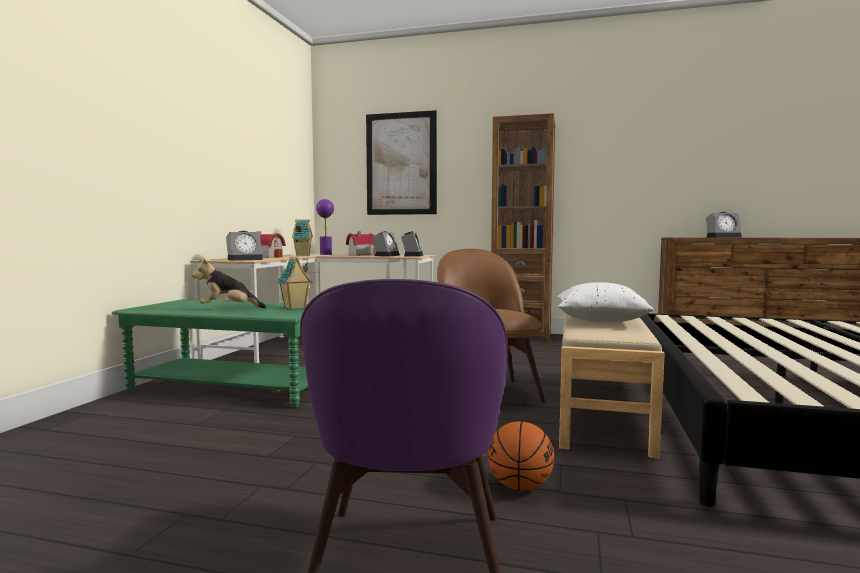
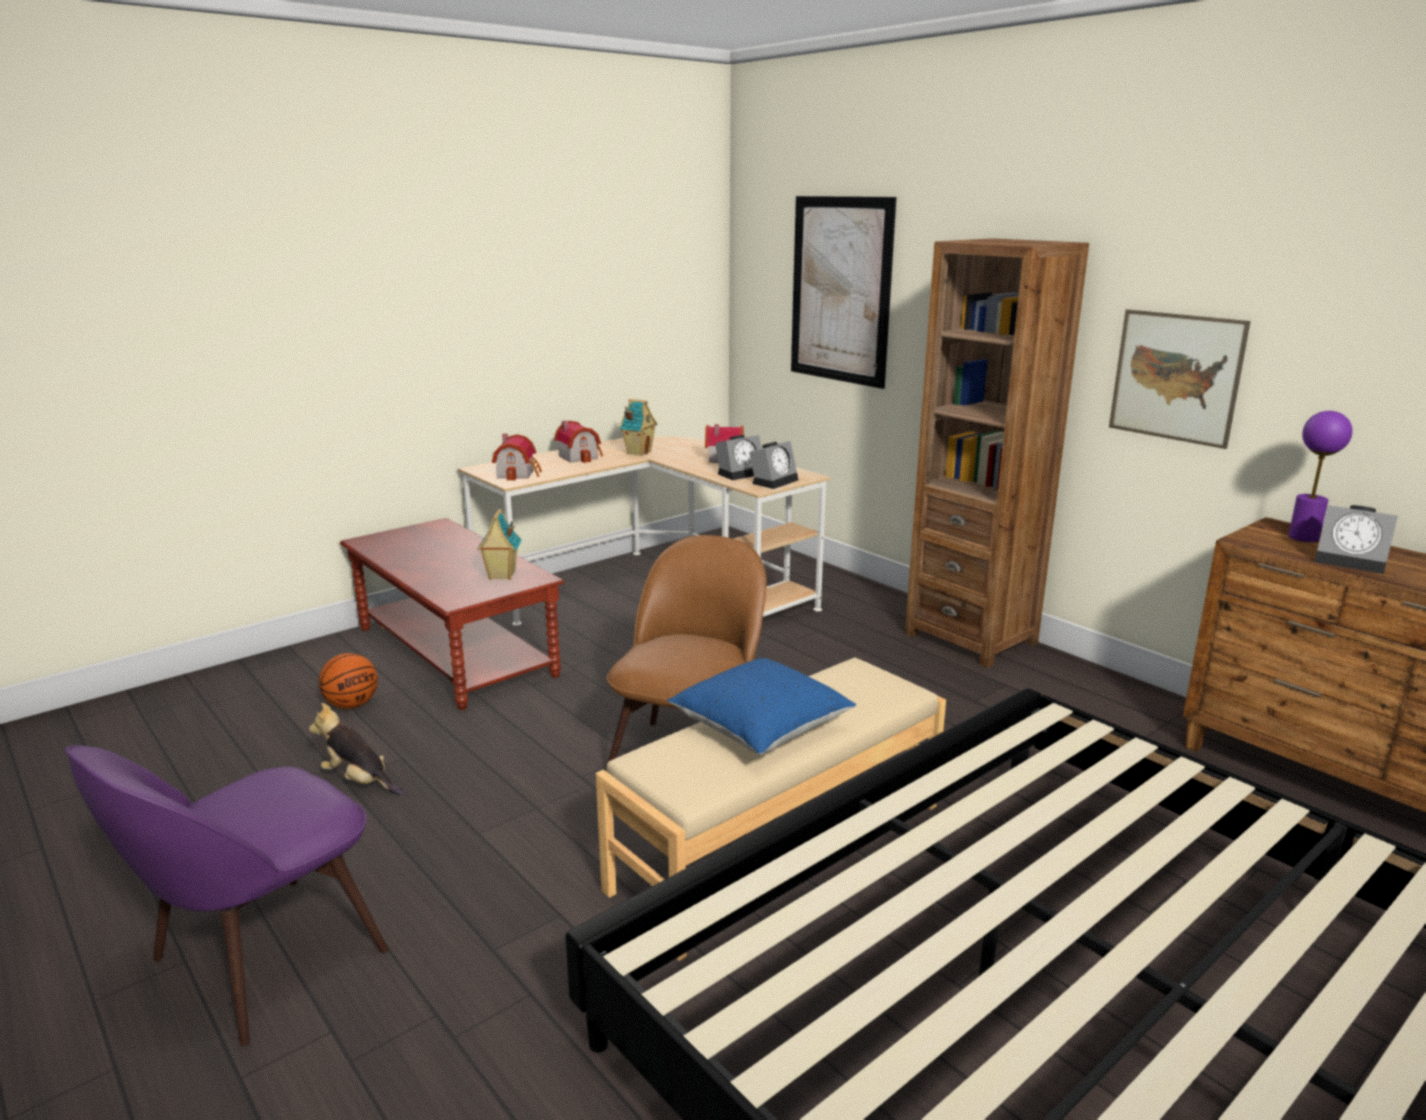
camera: 35 degrees right, 15 degrees up
green coffee table [112,299,308,408] -> brown coffee table [340,518,564,710]
plush toy [192,258,266,308] -> plush toy moved to [309,703,403,795]
alarm clock [226,231,263,261] -> toy house [492,434,542,481]
purple table lamp [316,199,334,255] -> purple table lamp moved to [1288,411,1352,542]
basketball [488,421,554,491] -> basketball moved to [319,653,378,709]
white pillow [557,282,654,323] -> blue pillow [667,658,856,755]
none -> picture [1109,309,1251,449]

